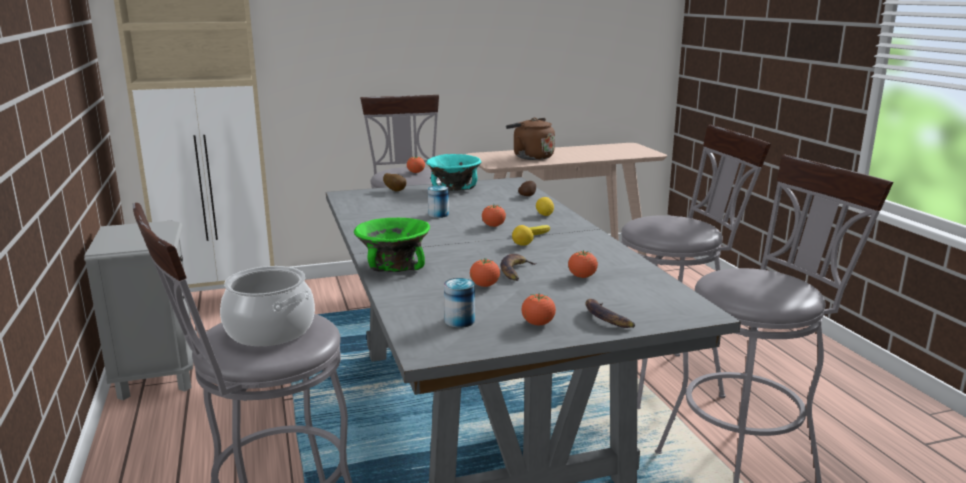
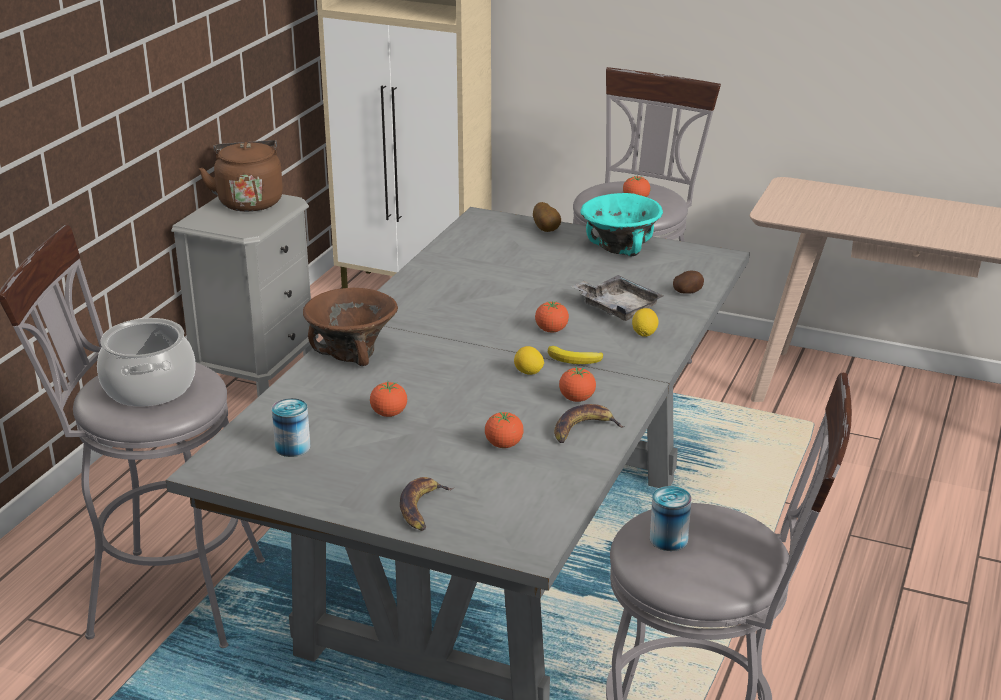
camera: 40 degrees right, 10 degrees up
green bowl [354,217,430,272] -> brown bowl [303,288,398,366]
can [428,186,449,218] -> can moved to [650,486,691,551]
banana [501,254,537,281] -> banana moved to [554,404,625,443]
brown kettle [506,118,555,160] -> brown kettle moved to [199,140,283,212]
tomato [521,293,556,325] -> tomato moved to [559,367,596,402]
grey stool [621,125,771,409] -> none
none -> grey tray [571,275,663,321]

